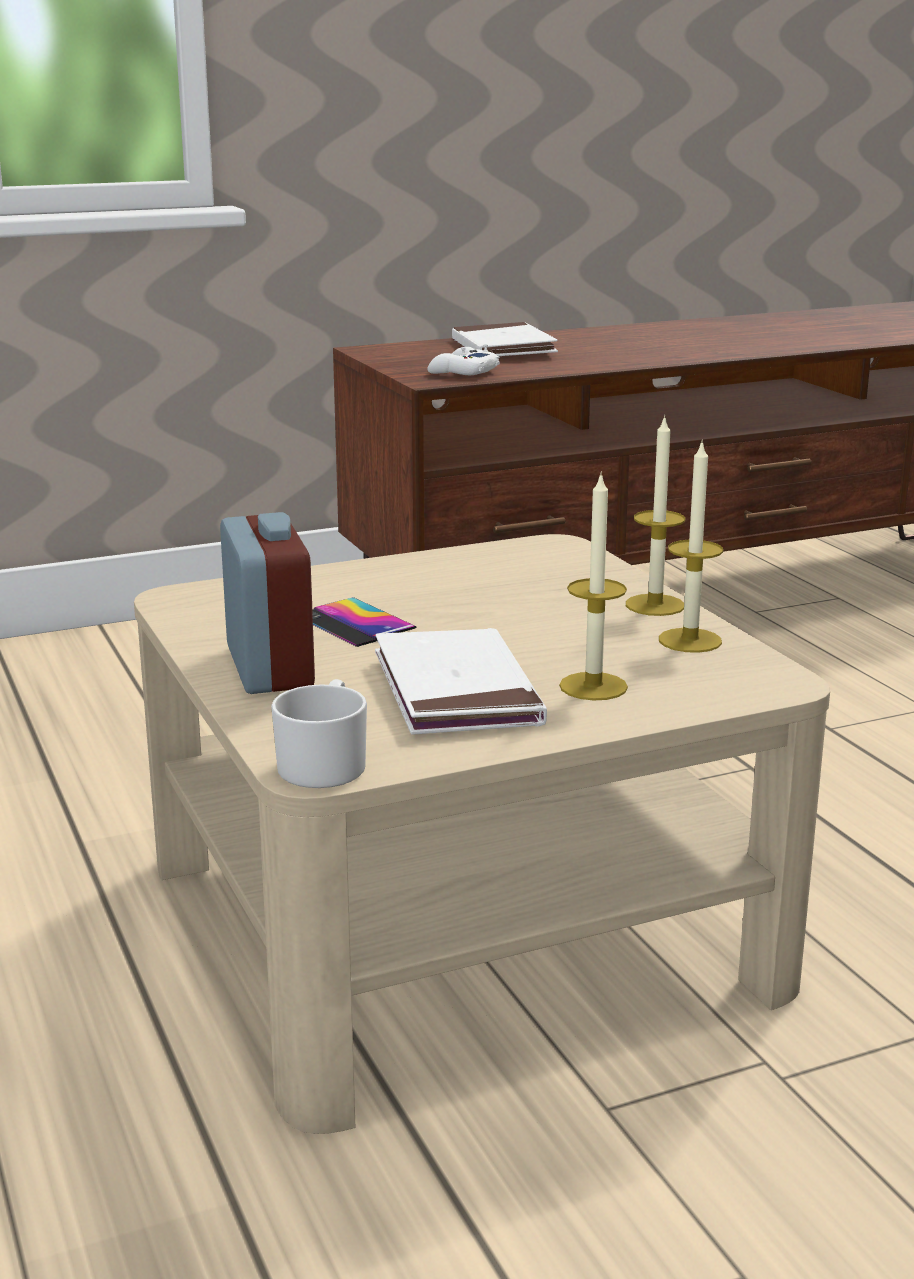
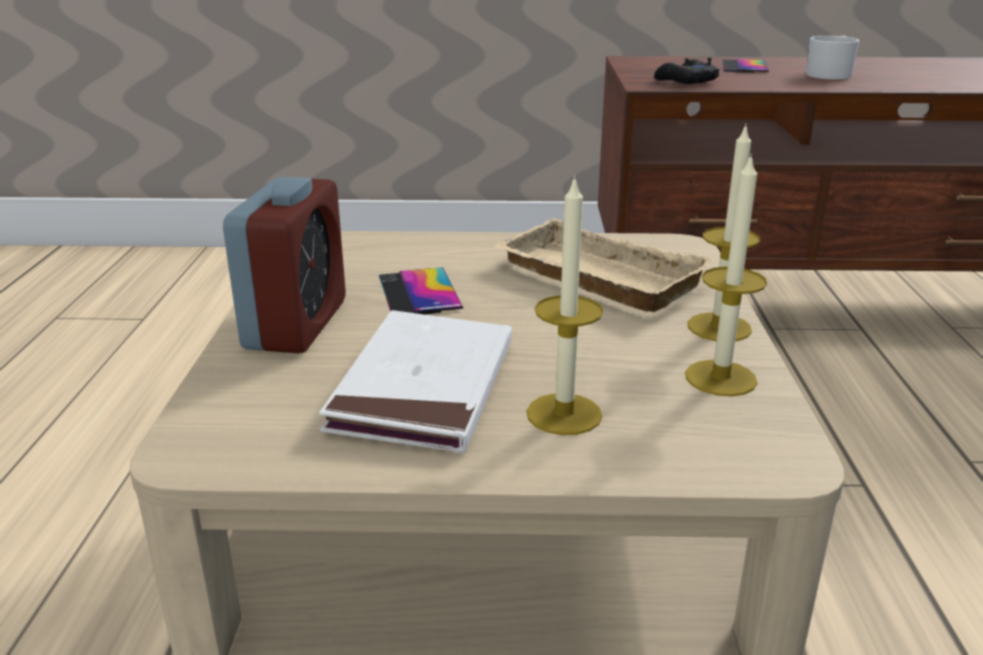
camera: 25 degrees right, 5 degrees up
white mug [271,679,367,788] -> white mug moved to [806,36,859,80]
white game controller [427,344,500,375] -> black game controller [654,58,719,84]
white book [452,322,558,356] -> phone [722,59,769,73]
none -> beige tray [492,218,715,312]

